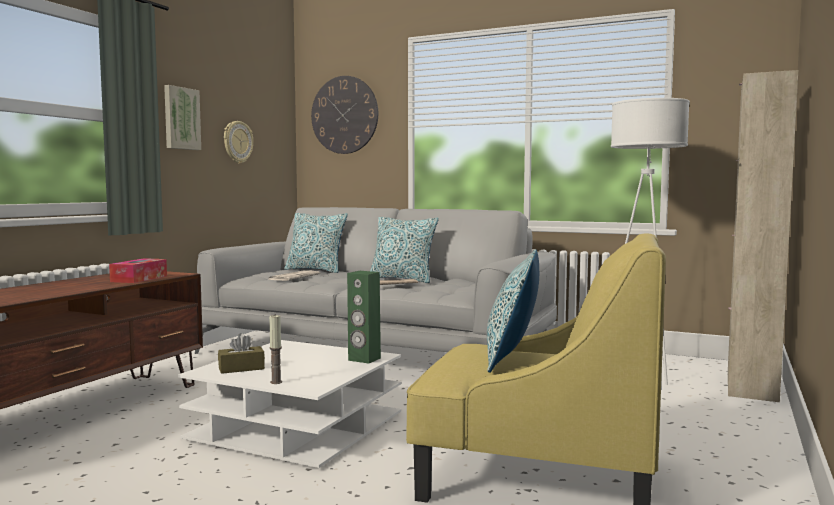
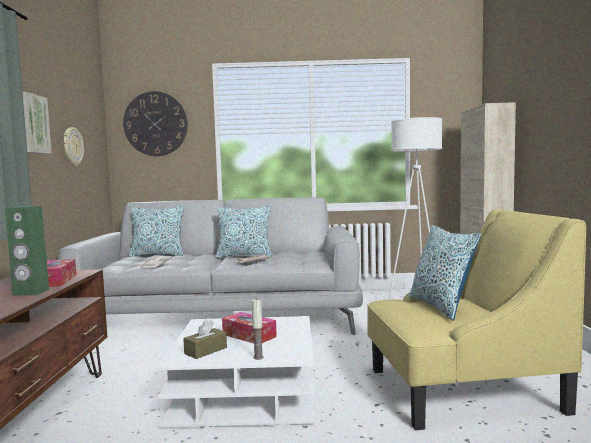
camera: 25 degrees left, 0 degrees up
green speaker [347,271,381,364] -> green speaker moved to [5,206,49,296]
none -> tissue box [222,312,277,344]

